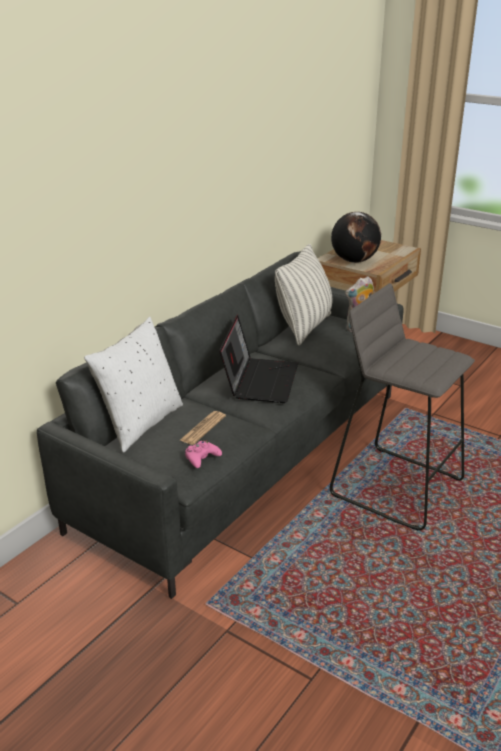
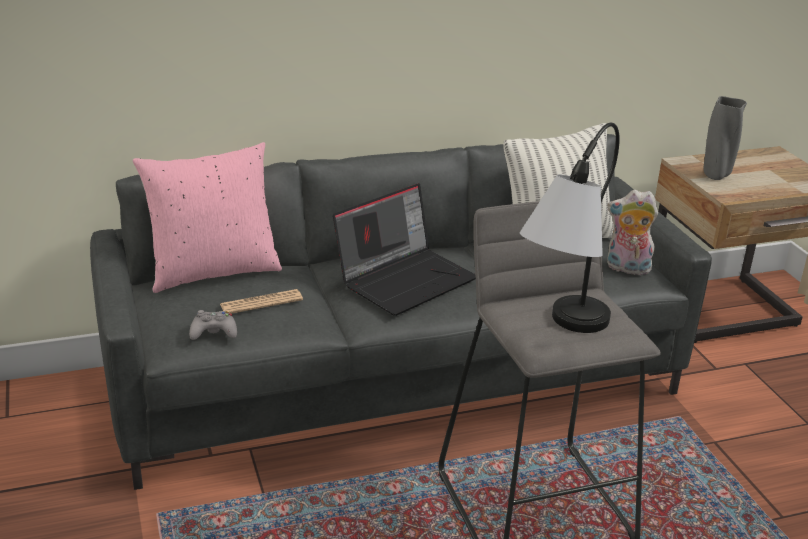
camera: 35 degrees right, 0 degrees up
white pillow [84,317,183,453] -> pink pillow [133,142,282,293]
pink game controller [185,440,222,468] -> grey game controller [189,310,237,340]
globe [331,212,381,263] -> grey vase [704,96,747,180]
none -> table lamp [520,123,620,333]

